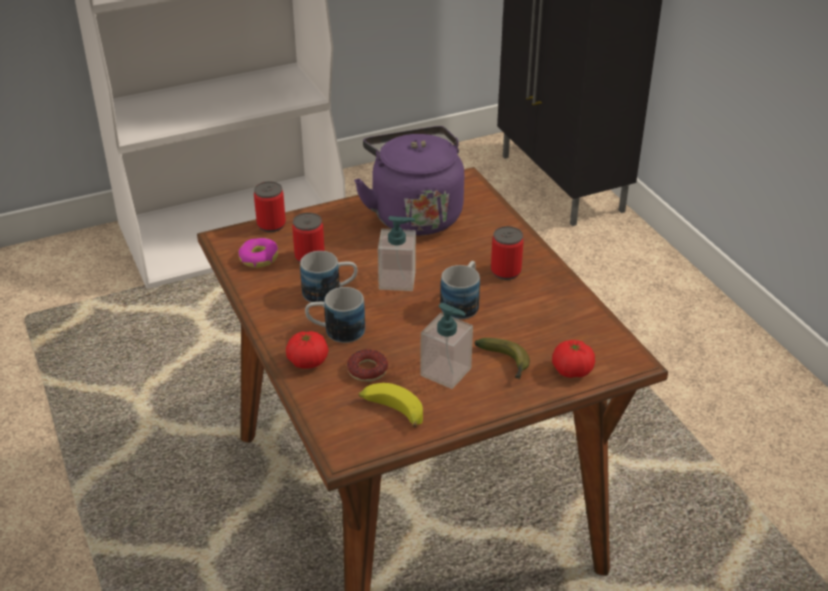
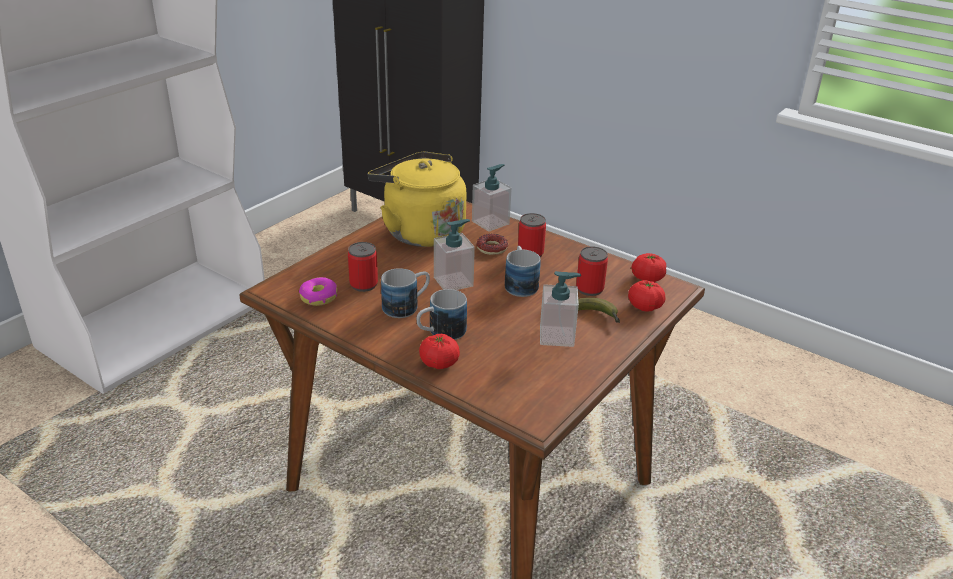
camera: 30 degrees left, 5 degrees down
can [254,181,286,232] -> can moved to [576,246,608,296]
donut [347,349,388,382] -> donut moved to [477,234,508,255]
purple kettle [354,126,464,235] -> yellow kettle [368,152,466,247]
banana [359,383,423,427] -> none
none -> soap dispenser [472,164,512,232]
none -> tomato [631,253,666,282]

